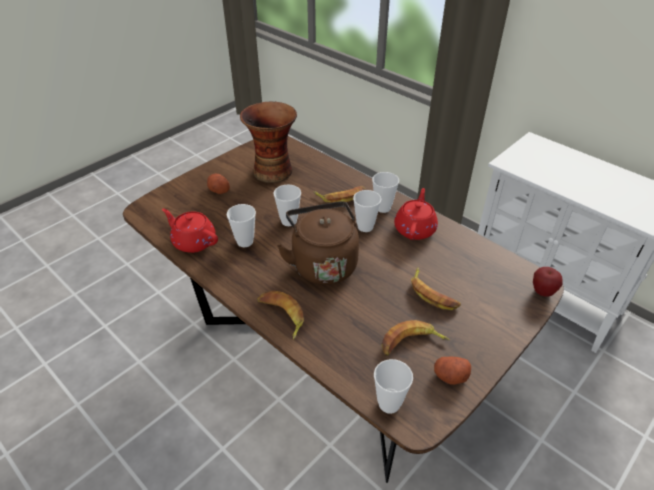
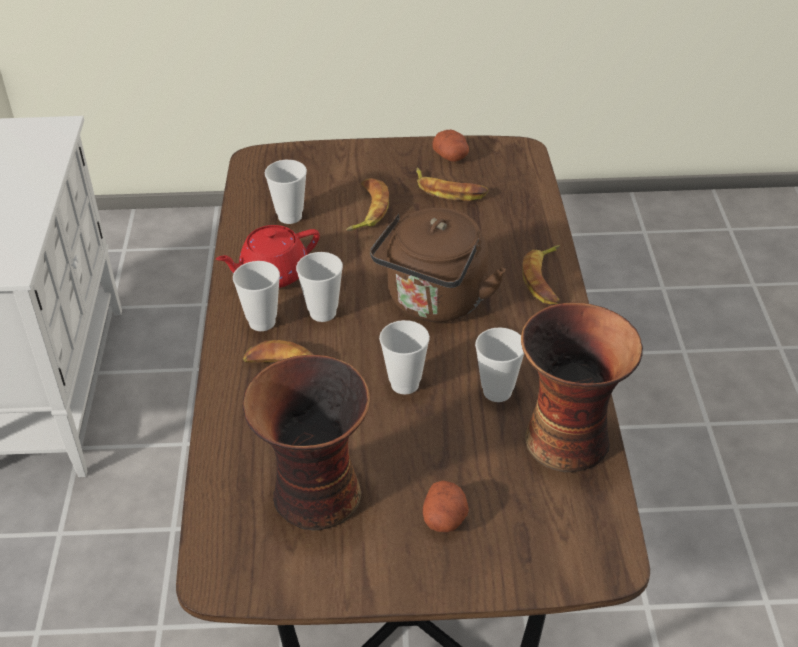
camera: 135 degrees left, 0 degrees up
red teapot [162,208,218,253] -> vase [521,302,643,472]
cup [374,359,413,414] -> cup moved to [265,160,307,224]
apple [533,267,563,297] -> none

